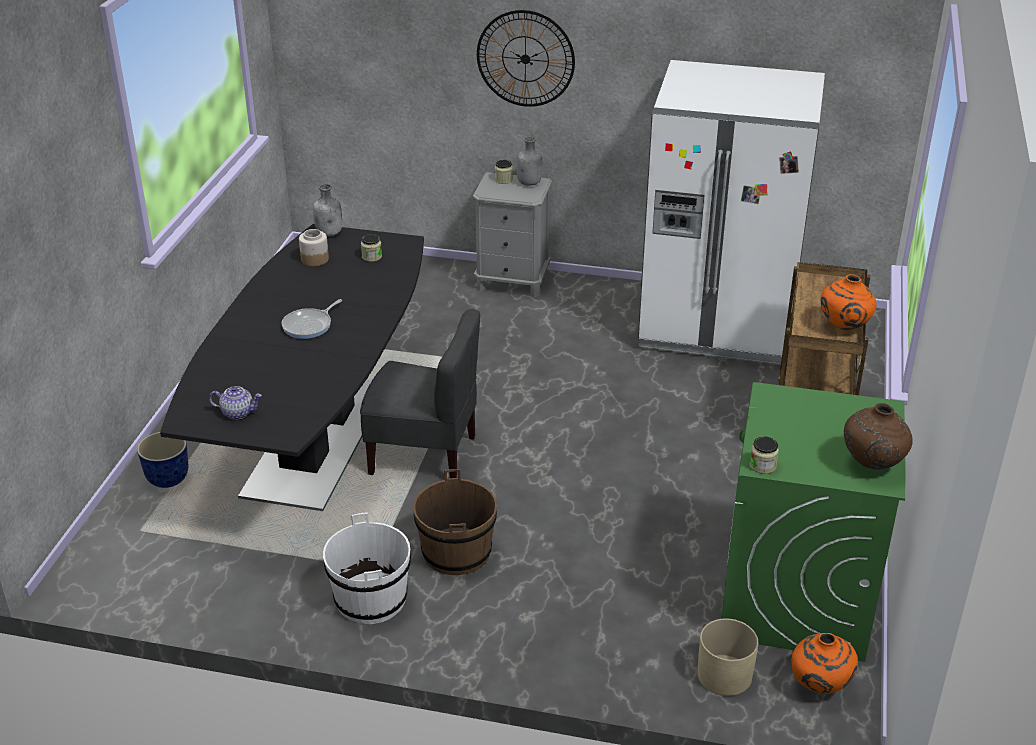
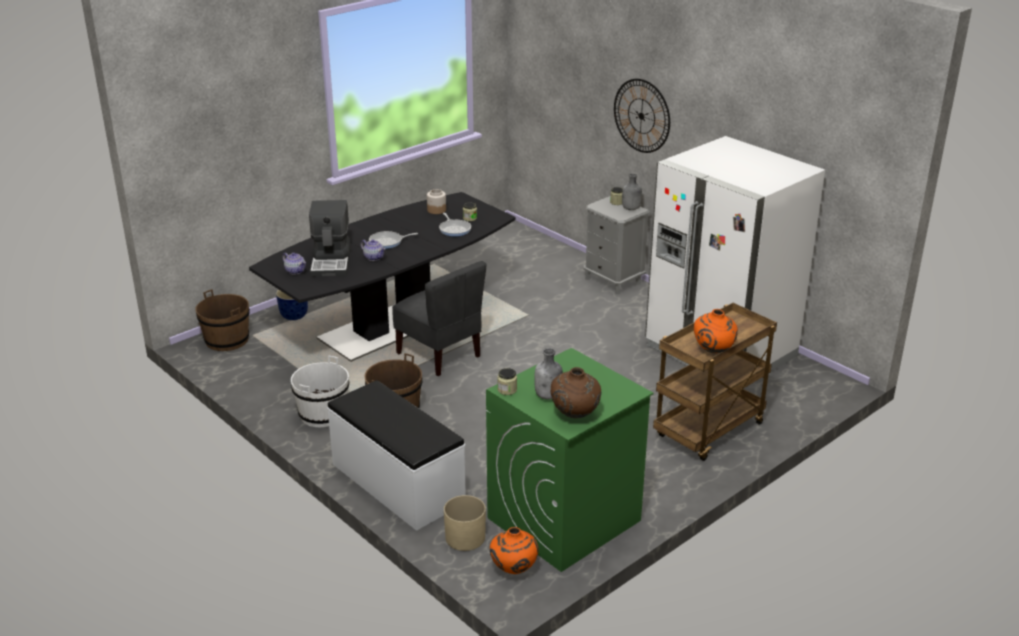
camera: 35 degrees right, 5 degrees down
grey bottle [313,184,342,237] -> grey bottle moved to [534,348,563,400]
none -> brown bucket [195,289,250,351]
none -> coffee machine [309,200,351,277]
none -> white bench [327,380,466,531]
none -> teapot [361,240,386,261]
none -> frying pan [439,213,471,237]

